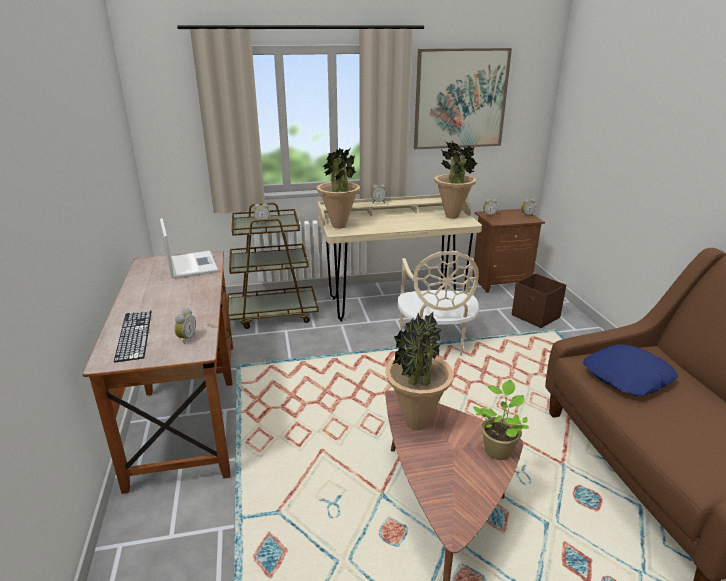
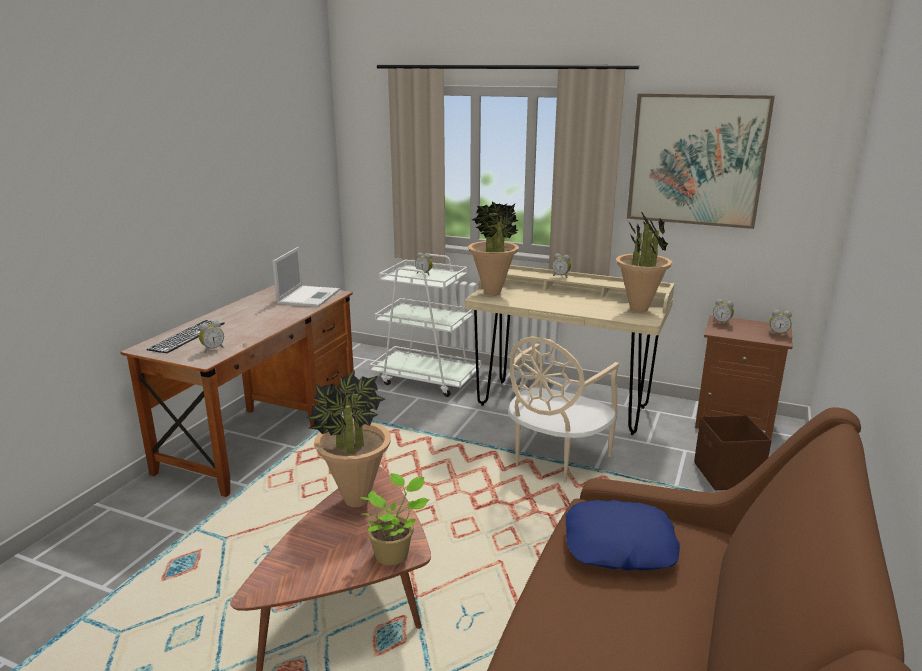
camera: 35 degrees right, 5 degrees down
brown cart [227,203,319,329] -> white cart [369,253,481,397]

